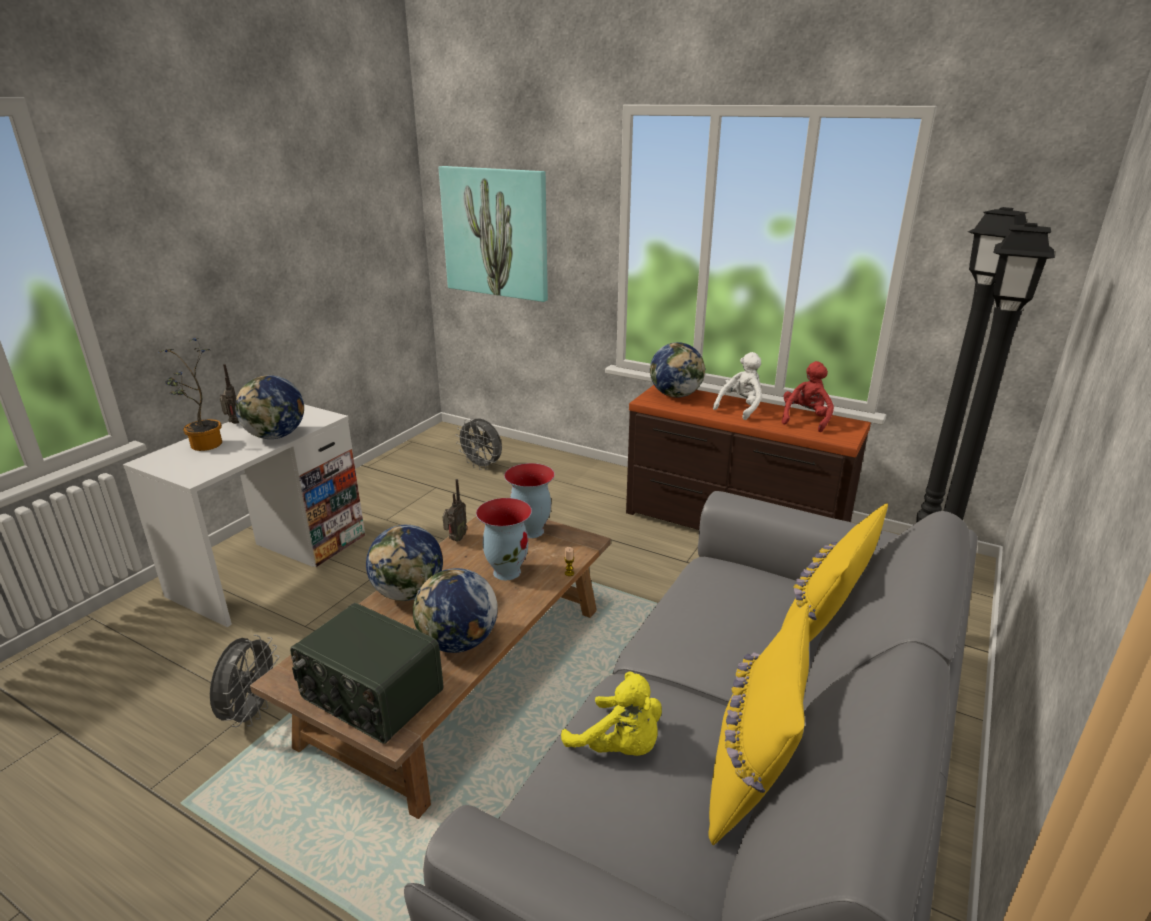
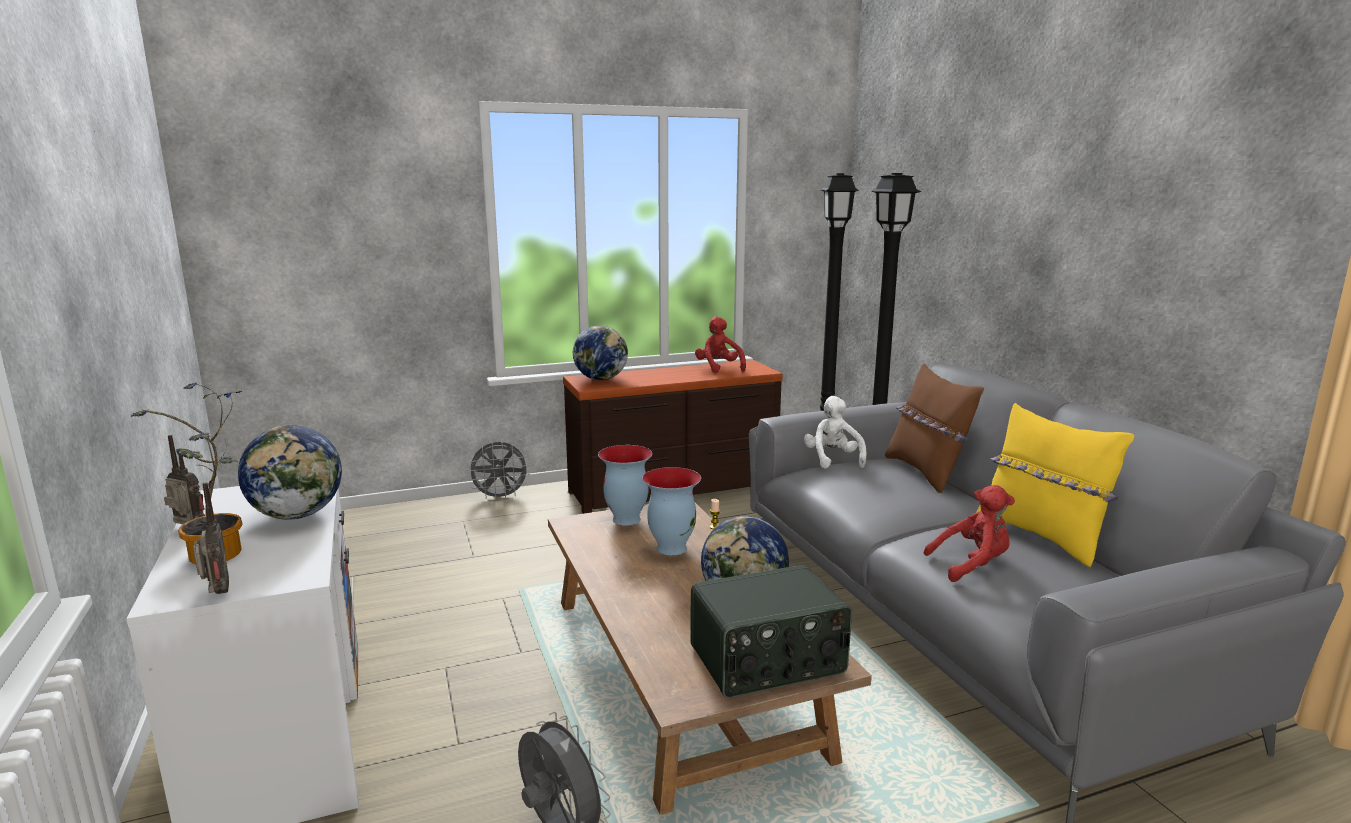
camera: 50 degrees left, 10 degrees down
globe [366,525,443,601] -> none
picture [438,166,548,302] -> none
radio [442,479,467,541] -> radio moved to [193,482,229,594]
grey fan [456,419,502,470] -> grey fan moved to [467,442,530,500]
yellow plush toy [561,671,662,756] -> red plush toy [924,485,1015,582]
white plush toy [713,352,762,420] -> white plush toy moved to [804,396,866,469]
yellow pillow [781,503,888,642] -> brown pillow [885,364,984,493]

